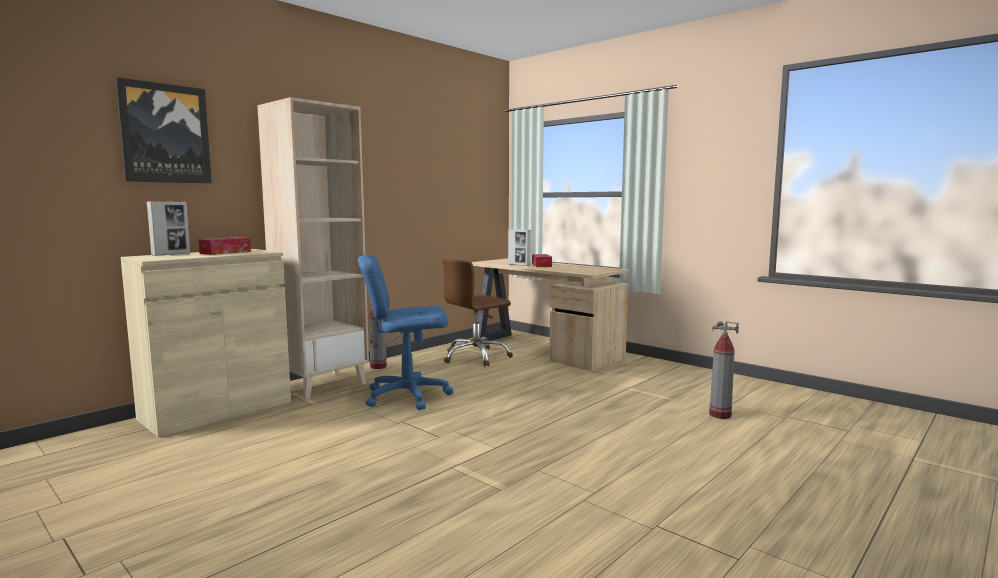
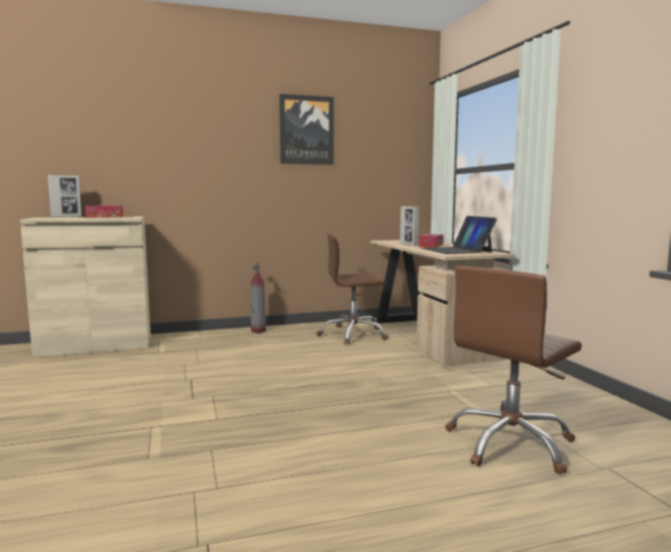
camera: 30 degrees right, 0 degrees up
picture [116,77,212,183] -> picture moved to [279,94,334,165]
beige bookcase [257,97,369,400] -> none
blue office chair [358,255,453,410] -> none
fire extinguisher [709,321,739,419] -> brown office chair [445,266,582,475]
none -> laptop [422,216,497,254]

